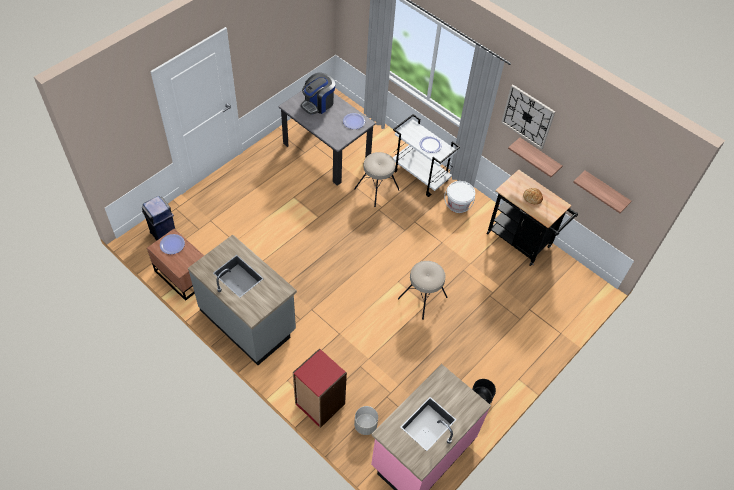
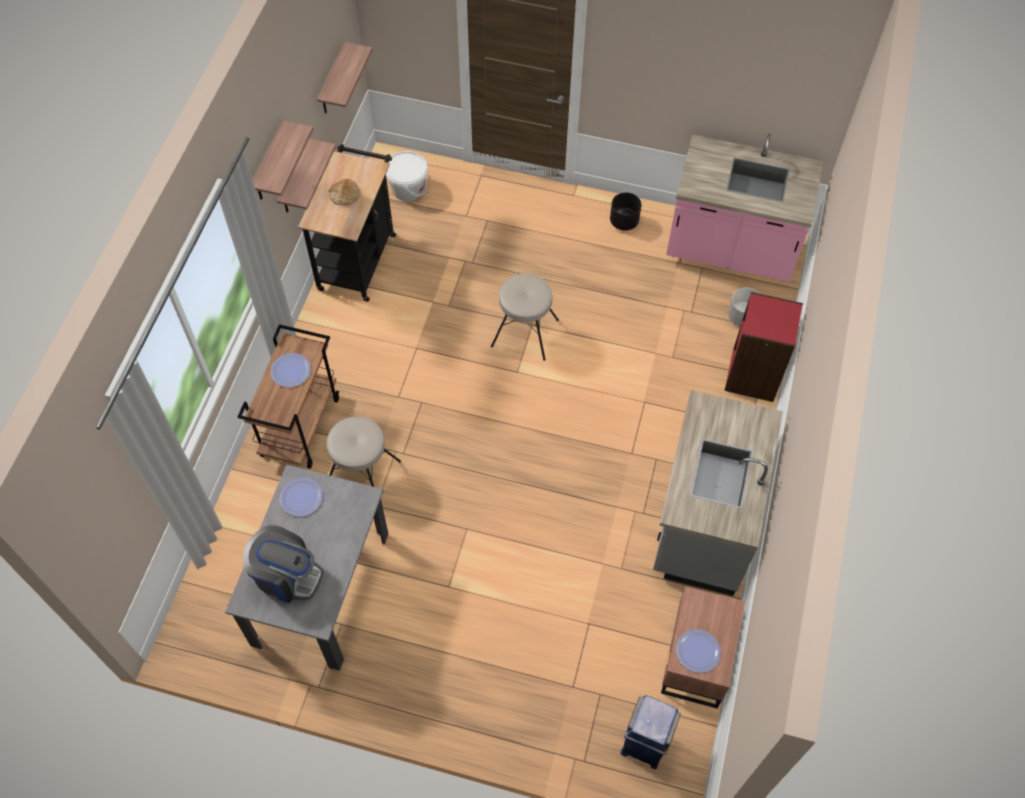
camera: 115 degrees left, 5 degrees up
white cart [393,114,460,197] -> brown cart [238,324,339,469]
white bucket [444,181,475,213] -> white bucket moved to [386,151,428,201]
wall clock [501,84,555,149] -> shelf [253,120,313,200]

